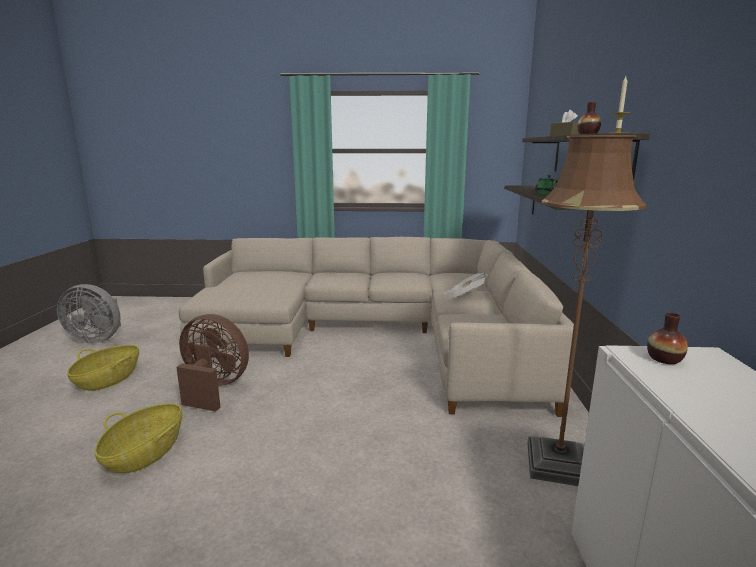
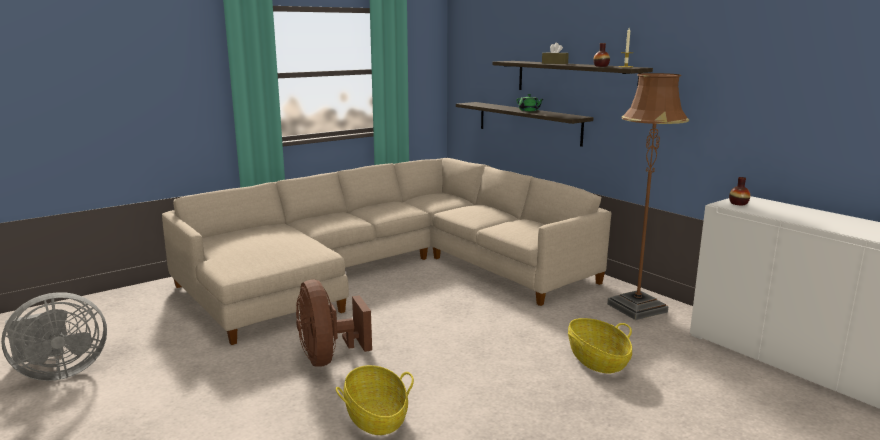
camera: 40 degrees left, 0 degrees up
basket [67,345,139,391] -> basket moved to [568,318,632,373]
brown fan [176,314,249,412] -> brown fan turned 90 degrees counterclockwise [296,280,372,367]
newspaper [443,273,488,299] -> none

